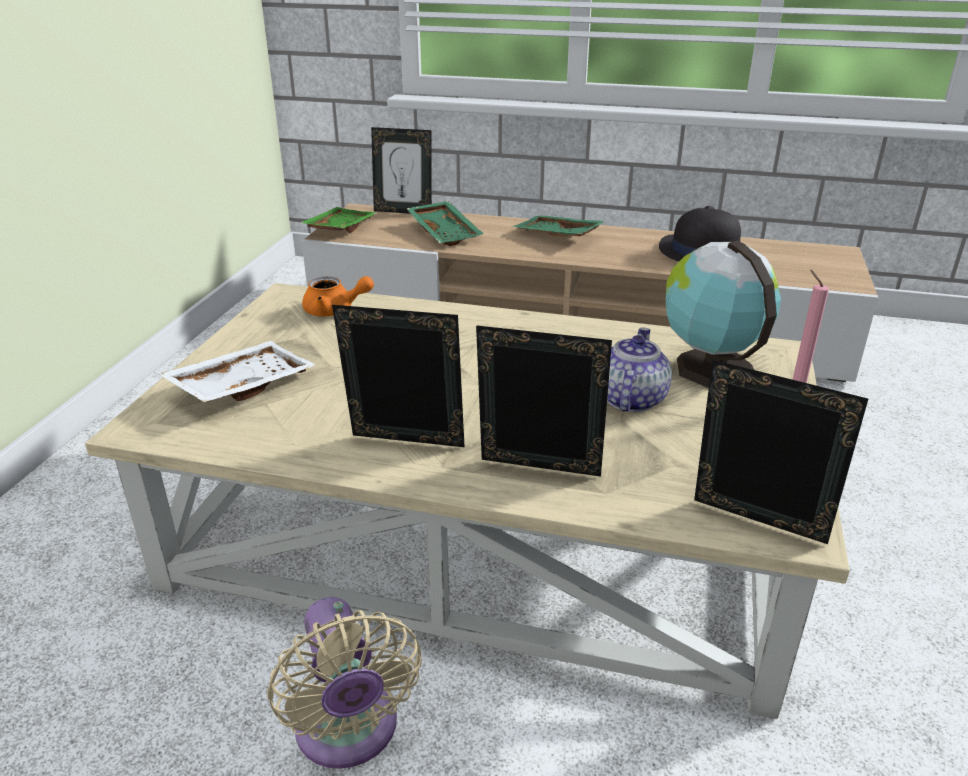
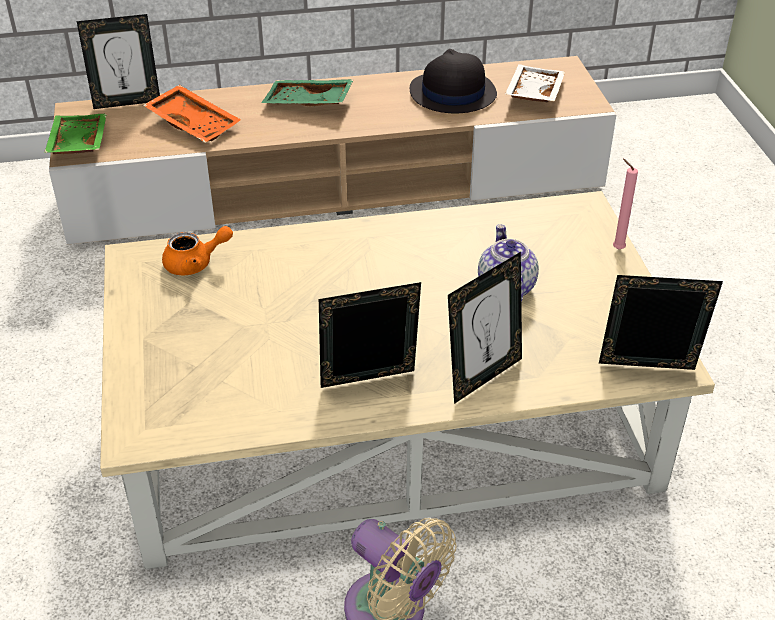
camera: 25 degrees left, 10 degrees up
white tray [159,341,317,402] -> white tray moved to [505,64,565,102]
green tray [406,201,484,246] -> orange tray [143,85,241,143]
picture frame [476,325,612,477] -> picture frame turned 150 degrees clockwise [448,252,522,404]
globe [665,240,781,388] -> none

